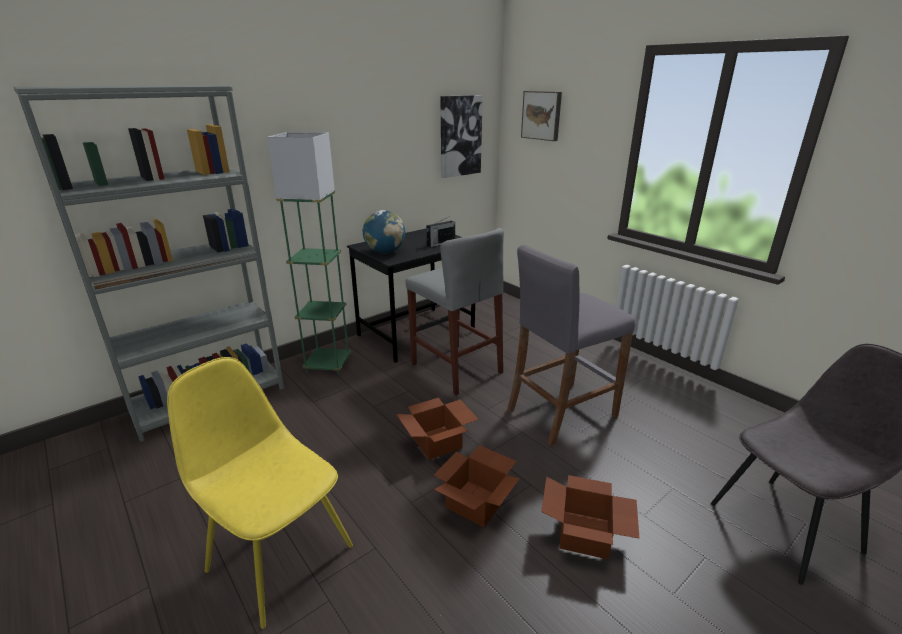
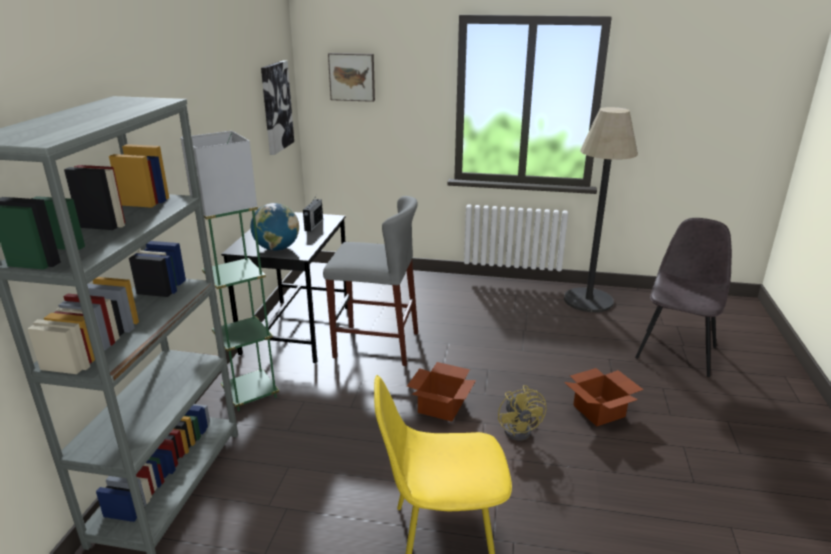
camera: 40 degrees left, 0 degrees up
cardboard box [434,445,520,527] -> yellow fan [498,385,546,441]
grey stool [507,245,635,446] -> none
none -> floor lamp [564,107,638,312]

